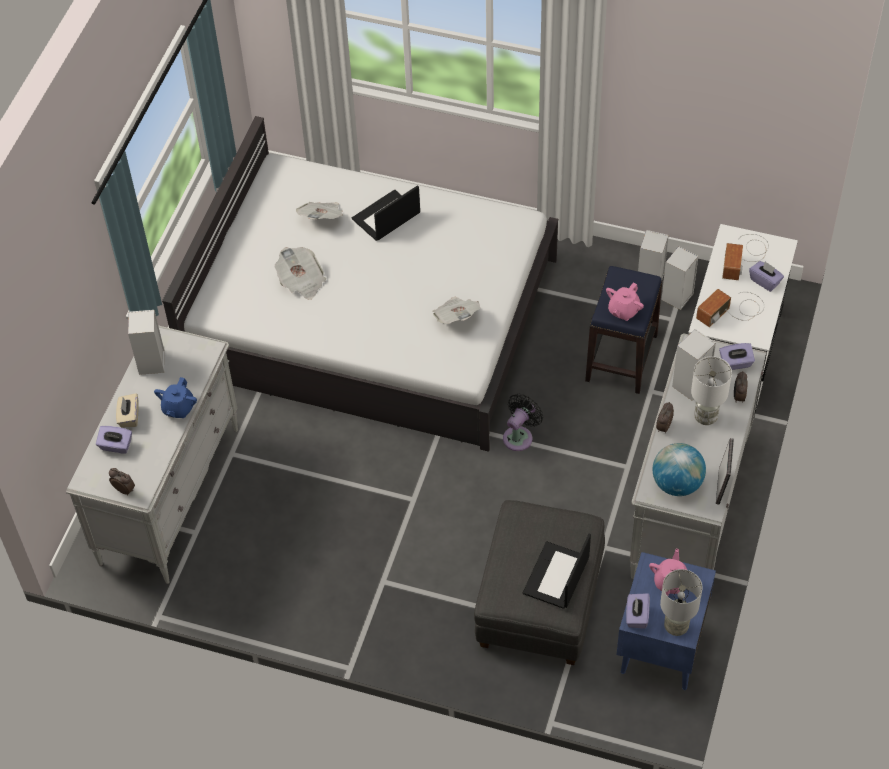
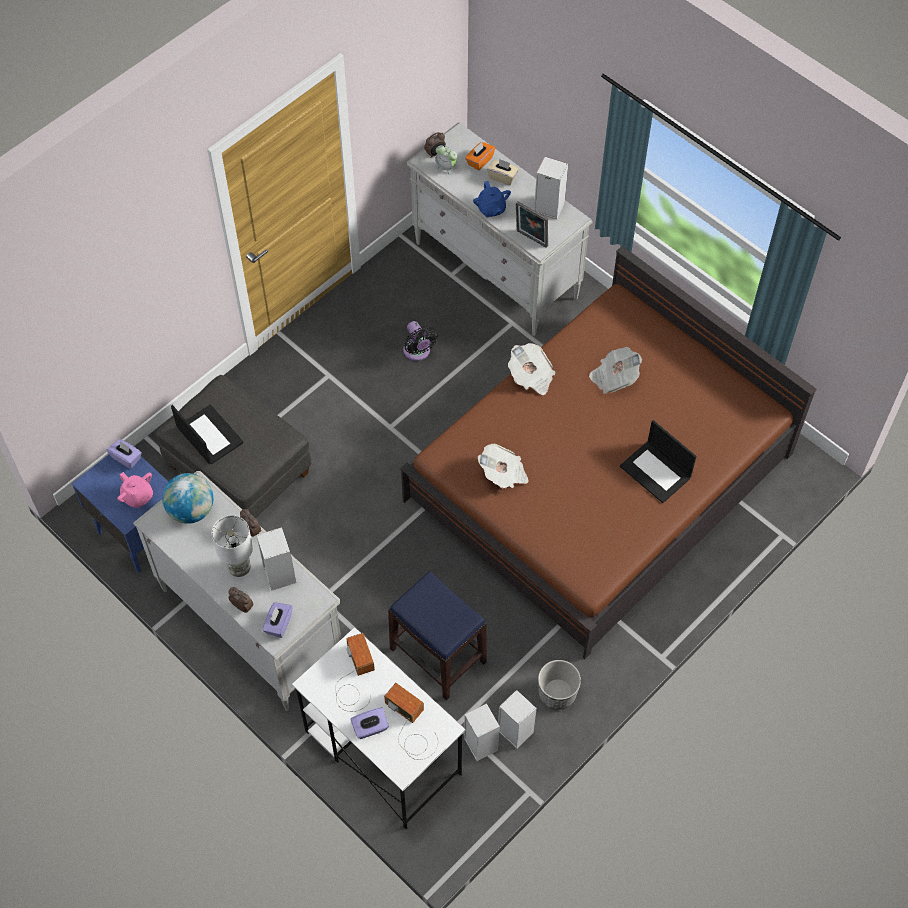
camera: 115 degrees right, 5 degrees up
purple tissue box [96,426,132,454] -> orange tissue box [465,142,495,171]
blue teapot [154,377,197,418] -> blue teapot turned 150 degrees counterclockwise [473,181,511,217]
white bed [162,116,558,452] -> brown bed [400,246,817,659]
newspaper [296,202,343,219] -> newspaper moved to [508,343,556,395]
laptop [352,185,420,241] -> laptop turned 150 degrees clockwise [620,420,696,503]
black fan [503,394,543,451] -> black fan moved to [403,321,438,361]
pink teapot [606,282,644,321] -> none
grey table lamp [660,569,702,636] -> none
picture frame [716,438,734,505] -> picture frame moved to [516,201,548,248]
none -> alarm clock [435,145,457,175]
none -> planter [538,660,581,710]

